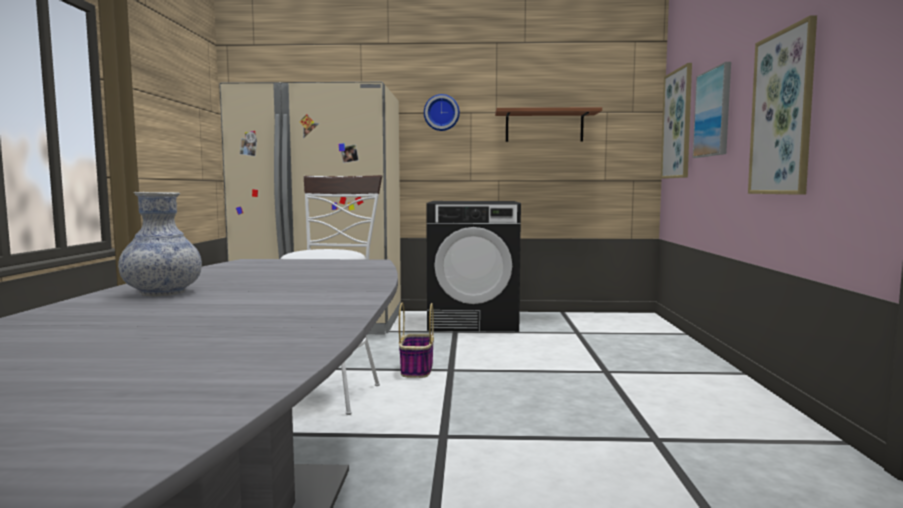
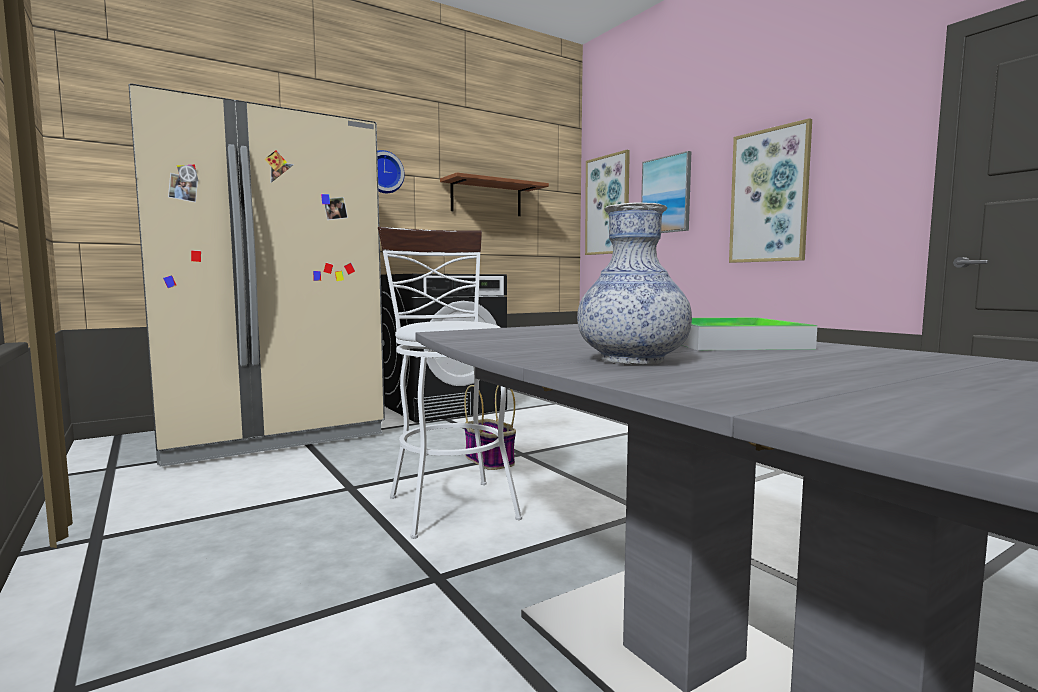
camera: 35 degrees left, 0 degrees up
none -> tray [682,318,818,350]

